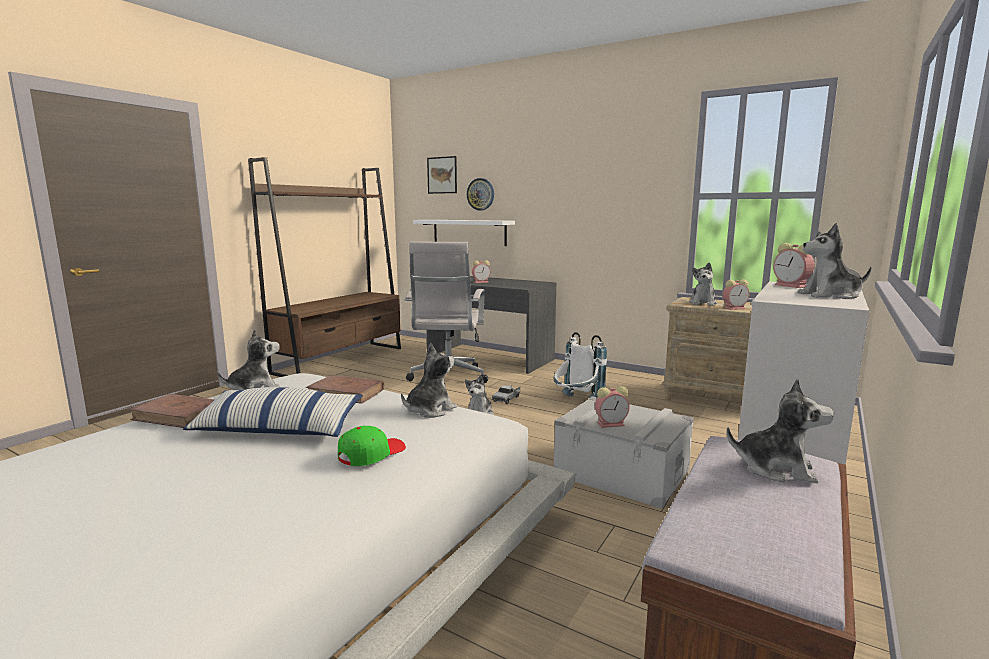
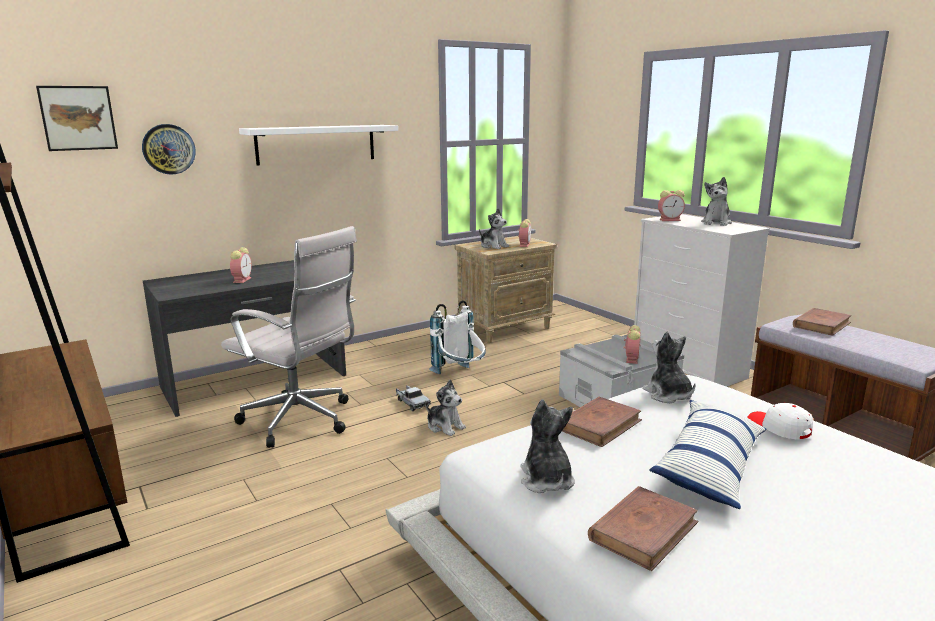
camera: 65 degrees left, 5 degrees up
green cap [338,426,406,466] -> white cap [747,403,813,439]
white shelf [413,220,515,246] -> white shelf moved to [239,125,398,165]
plush toy [727,379,834,483] -> brown book [793,308,851,336]

